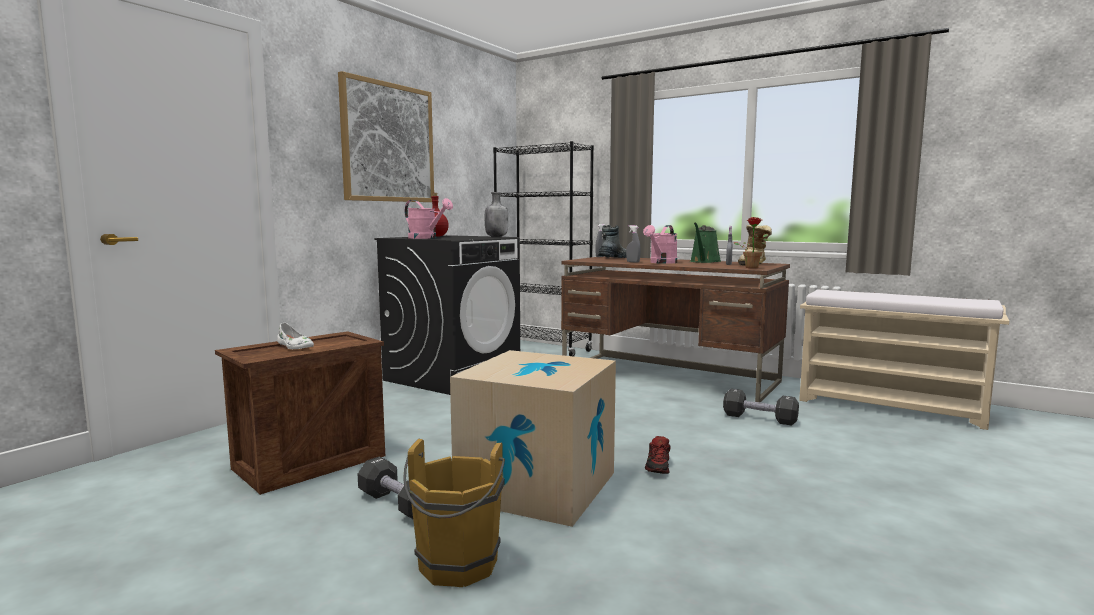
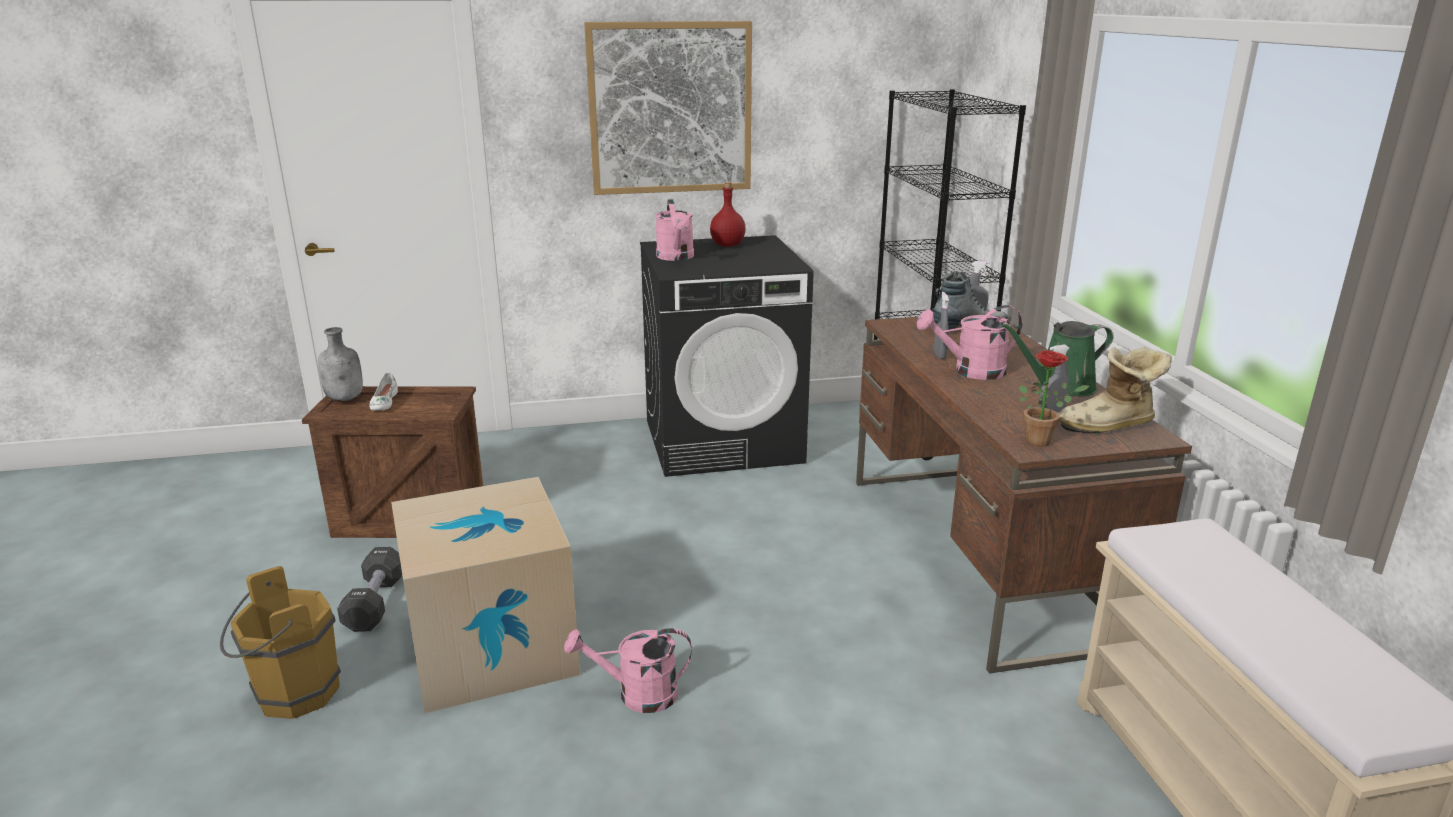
camera: 45 degrees right, 15 degrees up
grey bottle [485,192,508,237] -> grey bottle moved to [318,327,363,401]
shoe [645,436,671,474] -> pink watering can [564,628,692,713]
black dumbbell [723,389,799,426] -> none

